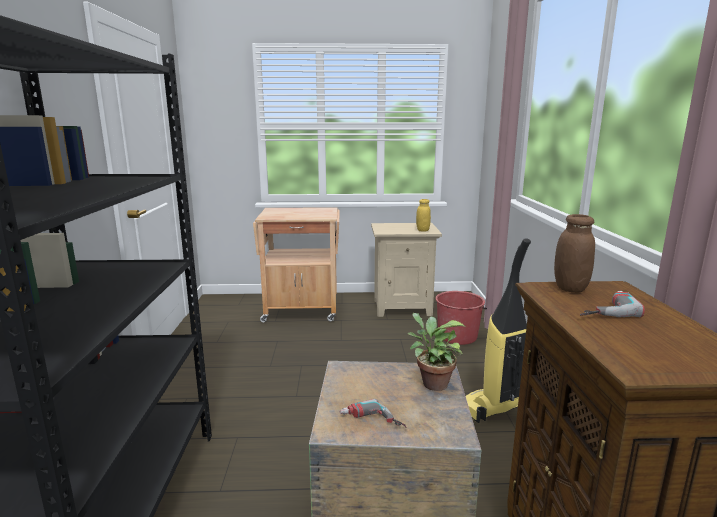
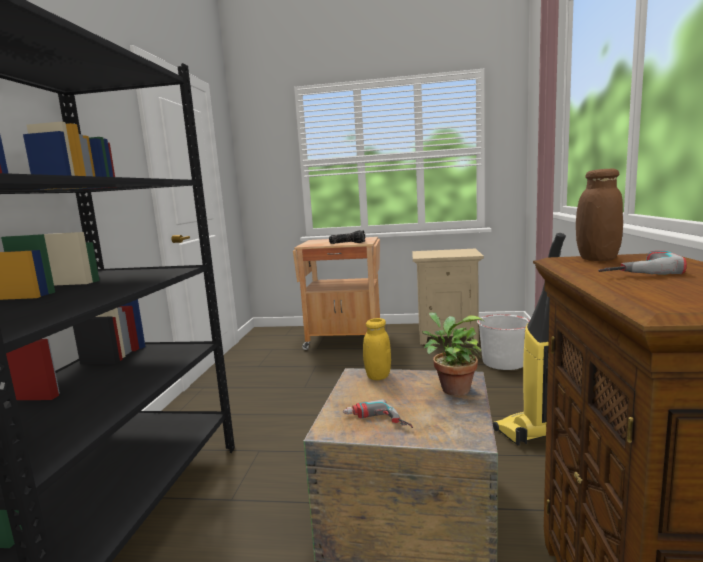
camera: 10 degrees right, 5 degrees down
yellow jar [416,199,431,232] -> yellow jar moved to [363,318,391,380]
red bucket [435,291,487,345] -> white bucket [477,314,530,370]
none -> flashlight [329,230,365,244]

